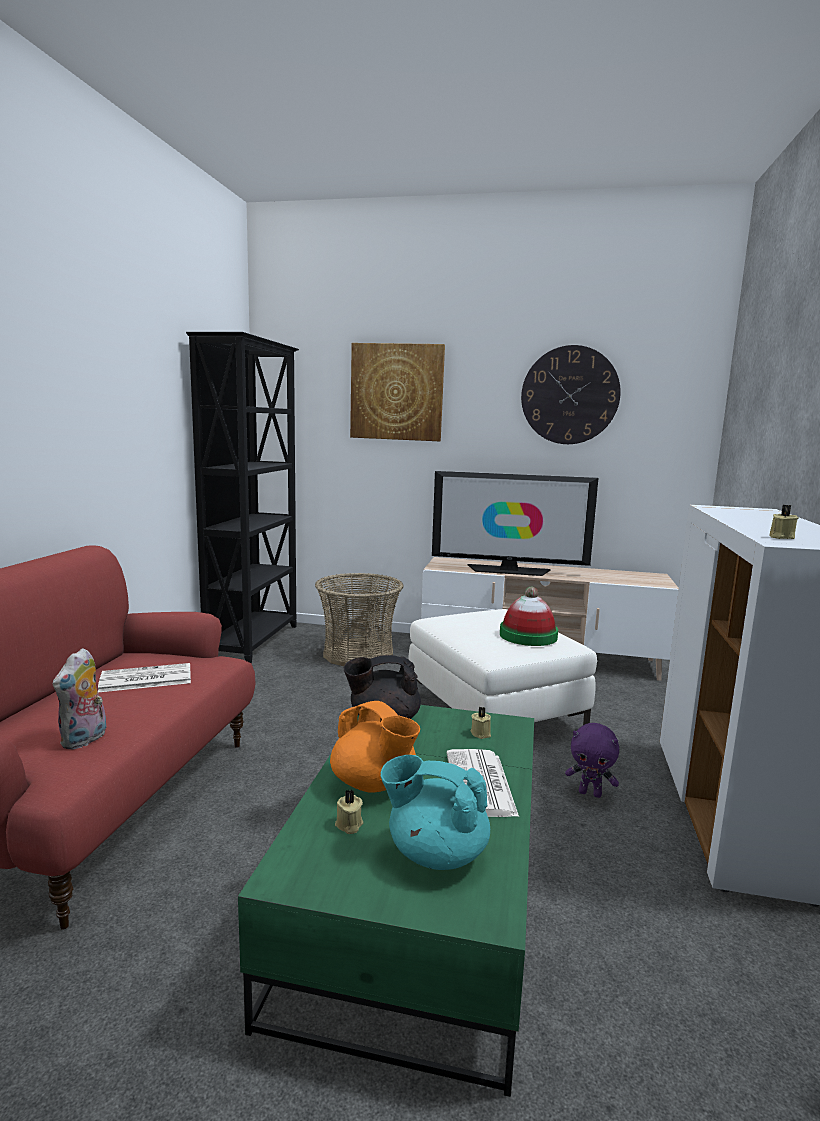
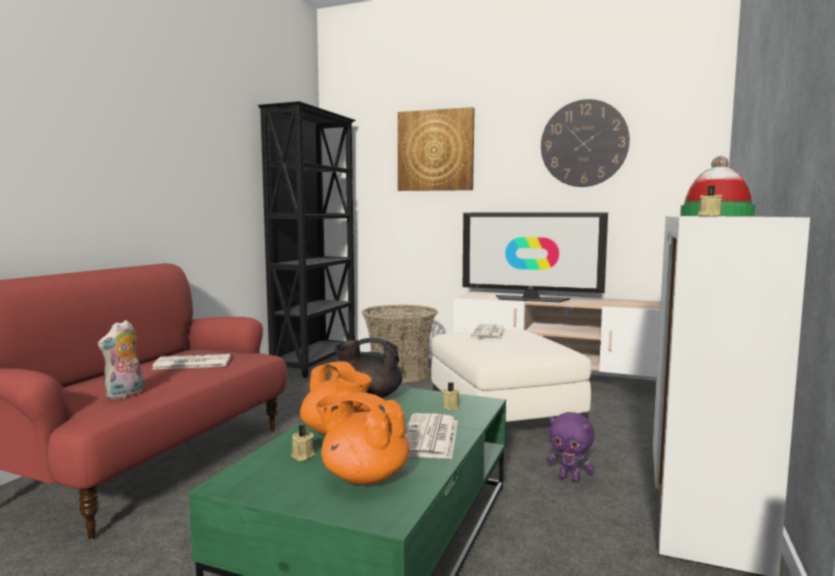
camera: 10 degrees right, 5 degrees down
turquoise teapot [380,755,490,870] -> orange teapot [316,391,409,485]
hat [500,587,558,646] -> hat moved to [680,156,755,216]
none -> newspaper [471,324,506,340]

